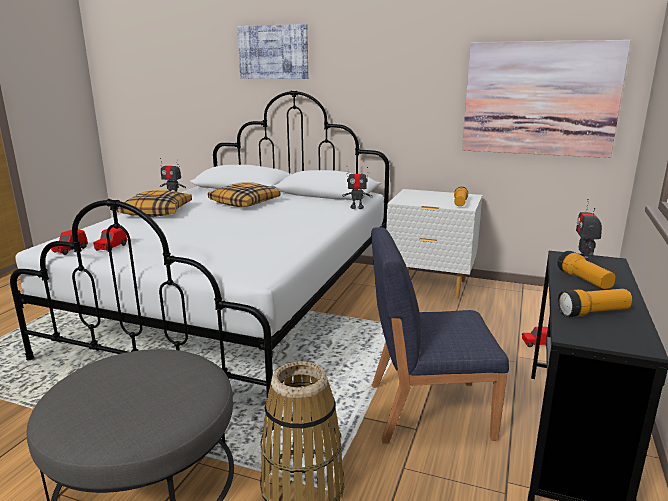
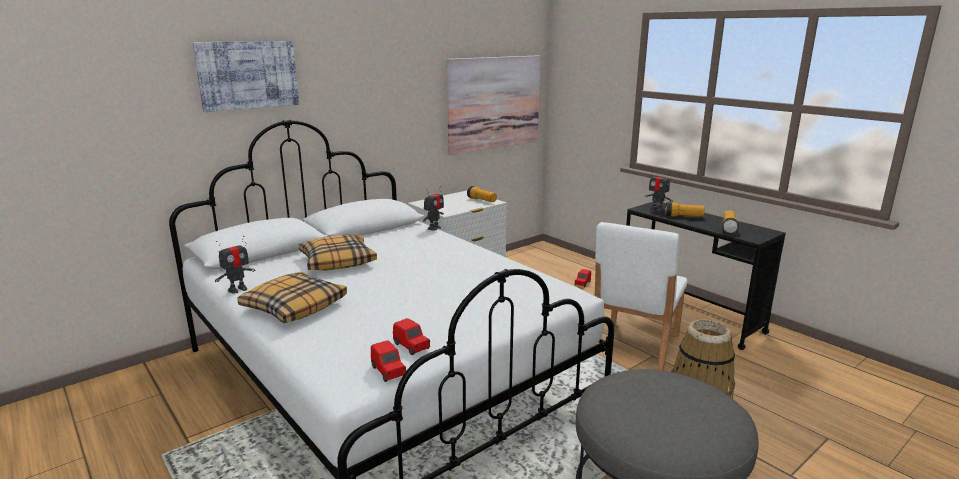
camera: 60 degrees left, 0 degrees up
blue chair [371,227,509,444] -> white chair [595,222,687,371]

